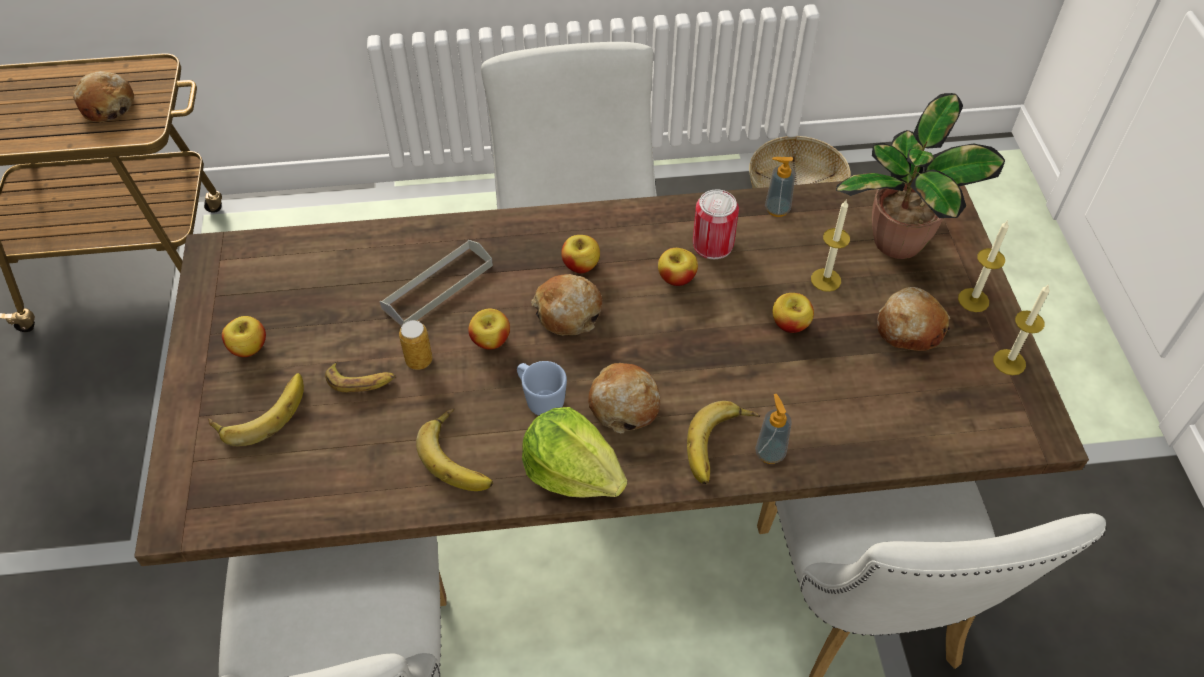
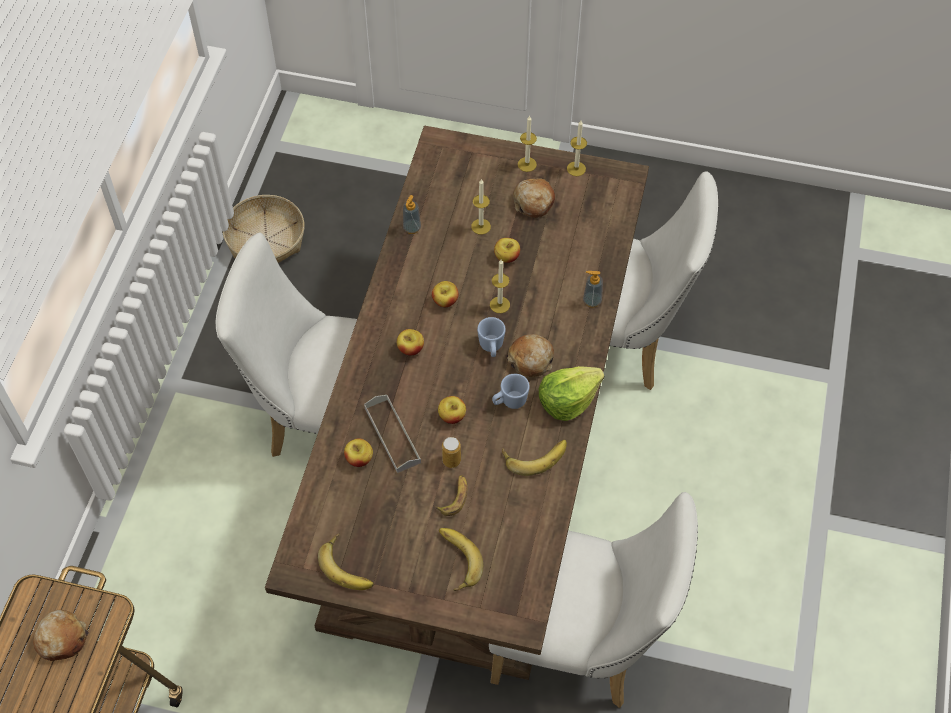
camera: 70 degrees left, 5 degrees up
apple [222,316,266,357] -> apple moved to [344,438,373,467]
bread [531,274,603,336] -> none
banana [687,401,760,484] -> banana moved to [318,533,374,590]
can [693,189,739,259] -> none
potted plant [836,93,1005,259] -> none
none -> blue mug [477,317,506,357]
none -> candle [490,260,510,313]

